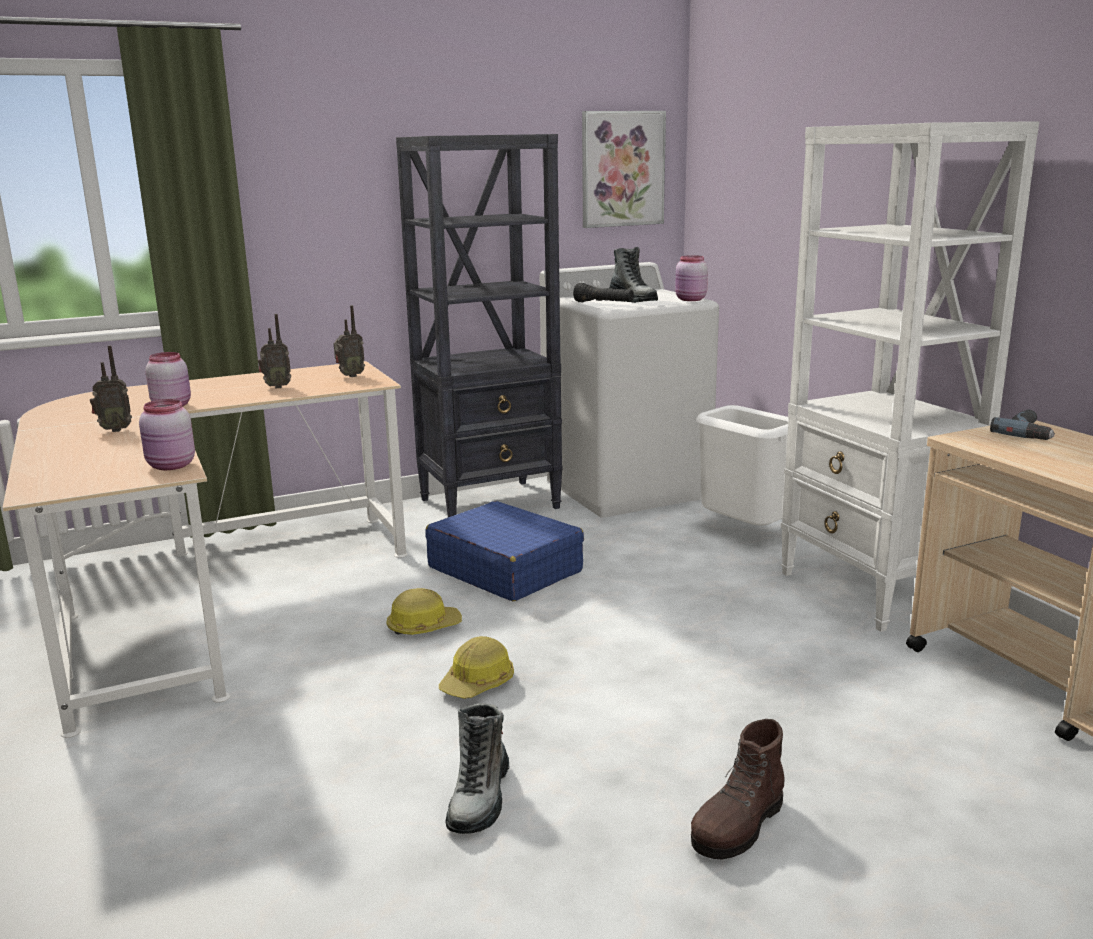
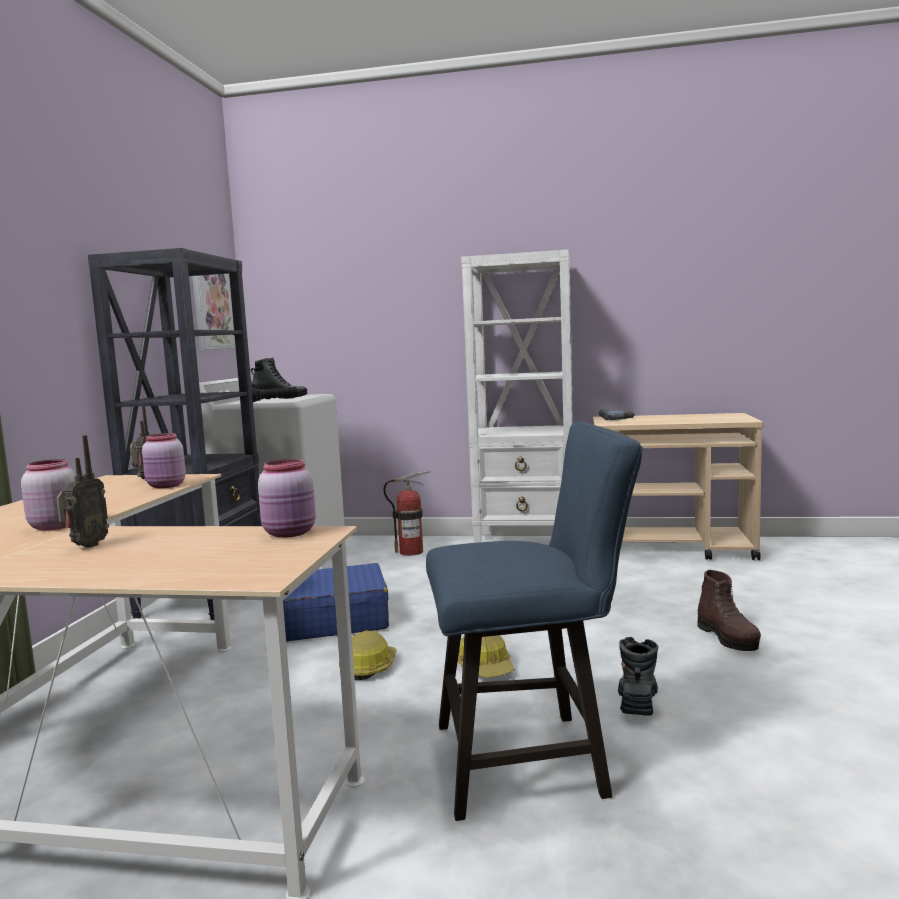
camera: 55 degrees left, 10 degrees down
radio [258,314,291,388] -> none
boot [446,703,510,834] -> boot turned 120 degrees counterclockwise [618,637,658,716]
pink jar [675,255,708,301] -> pink jar moved to [142,433,186,488]
white trash can [696,405,789,525] -> fire extinguisher [383,470,431,556]
none -> blue chair [426,421,643,821]

